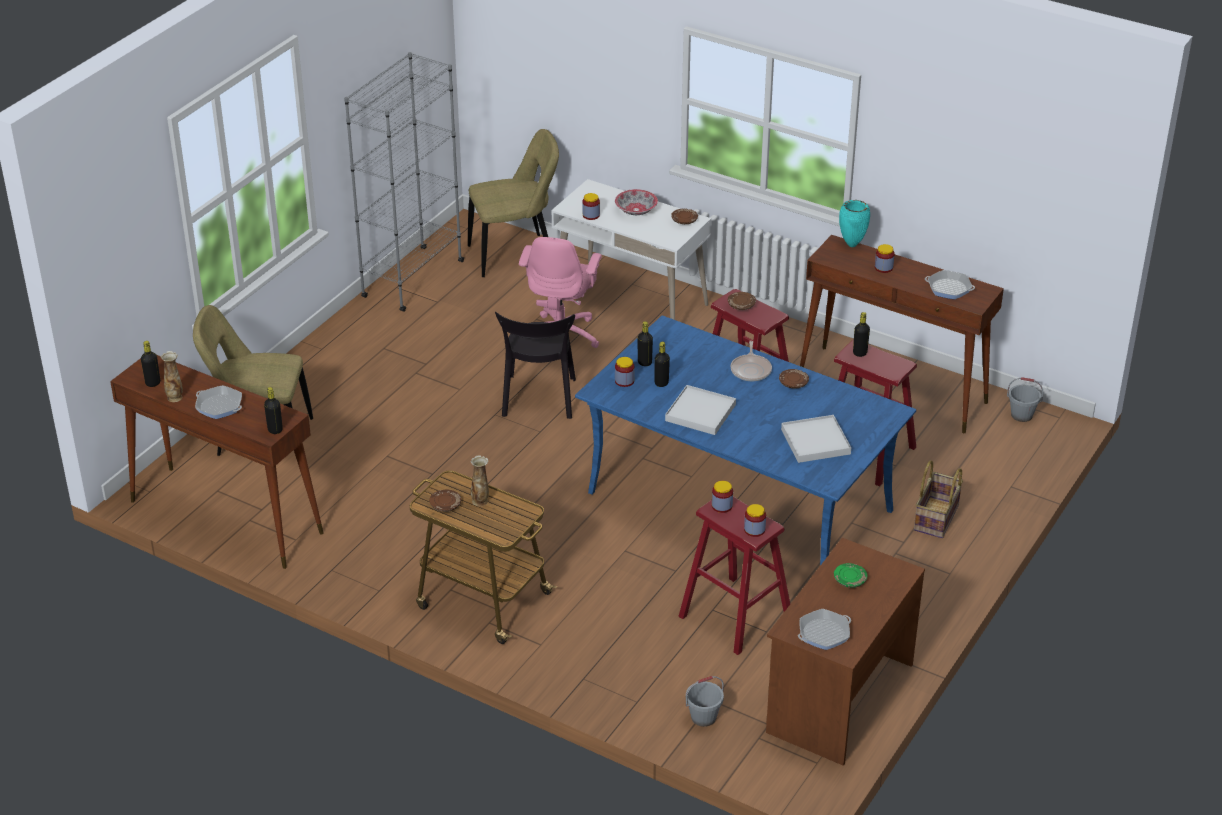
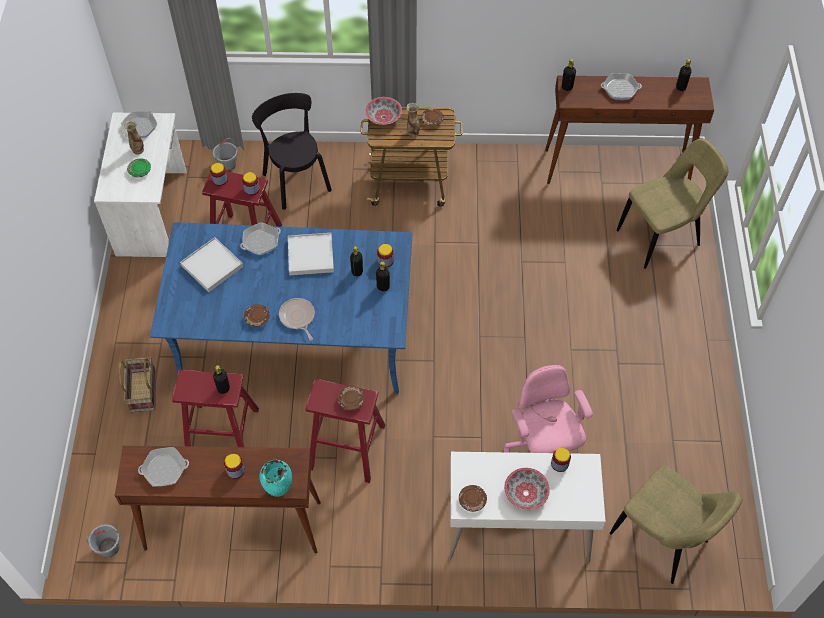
camera: 150 degrees right, 20 degrees up
vase [161,351,183,402] -> vase moved to [124,121,144,155]
grey bookcase [344,52,464,312] -> none
beige chair [468,129,559,277] -> beige chair turned 90 degrees counterclockwise [610,465,743,584]
black chair [495,312,576,419] -> black chair moved to [252,93,332,210]
brown desk [766,538,925,766] -> white desk [94,113,187,257]
none -> frying pan [240,222,281,255]
none -> bowl [365,97,402,125]

